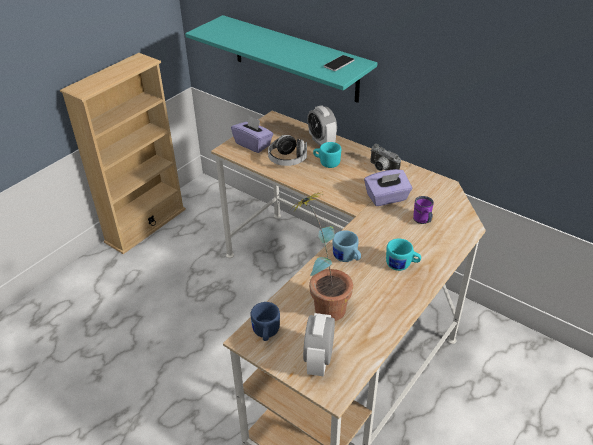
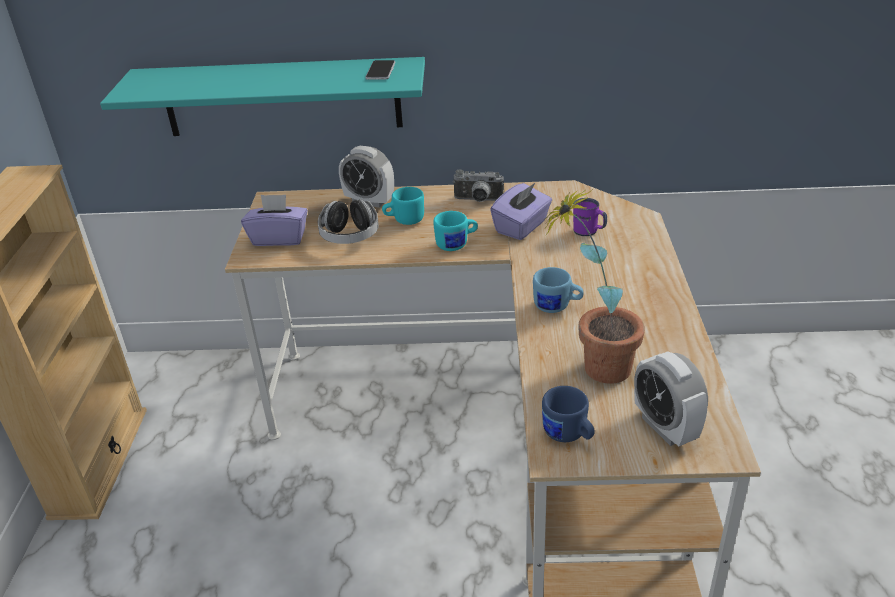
camera: 35 degrees left, 5 degrees down
turquoise mug [386,238,421,271] -> turquoise mug moved to [433,211,478,251]

